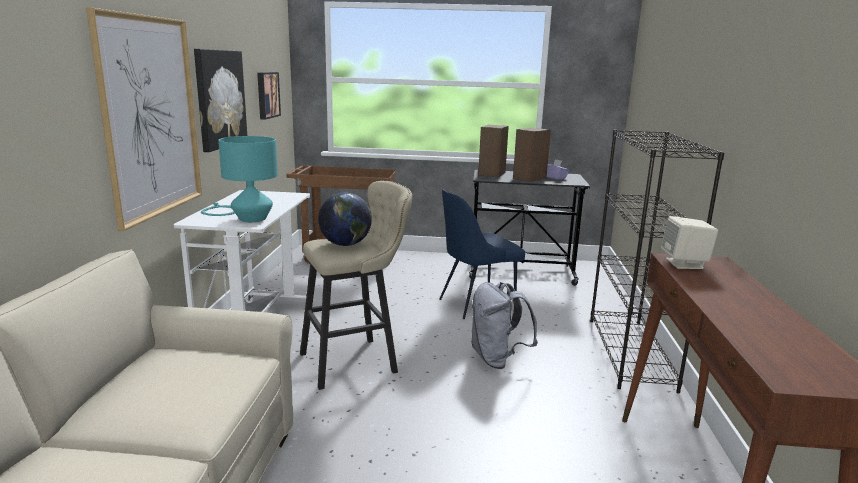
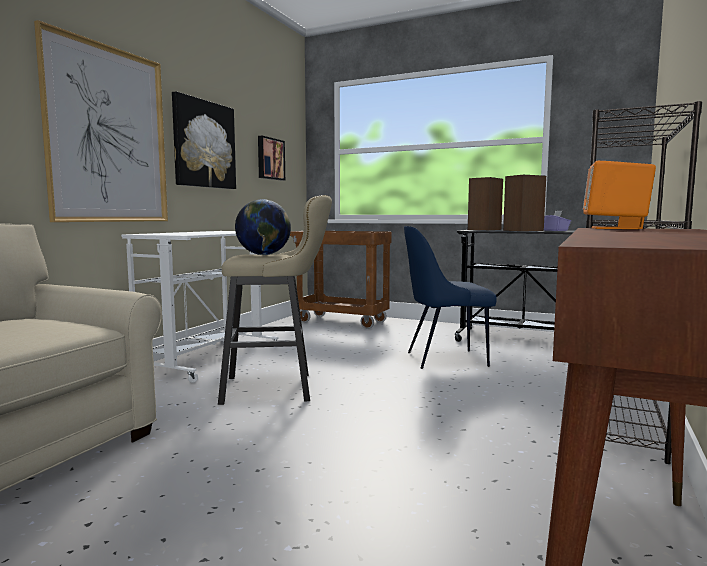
camera: 20 degrees right, 10 degrees down
turquoise table lamp [201,136,278,222] -> none
grey backpack [471,282,538,369] -> none
beige speaker [661,216,718,269] -> orange speaker [583,161,656,229]

